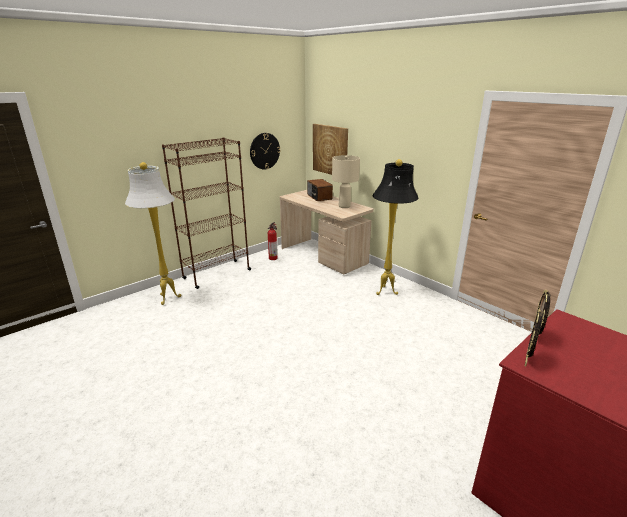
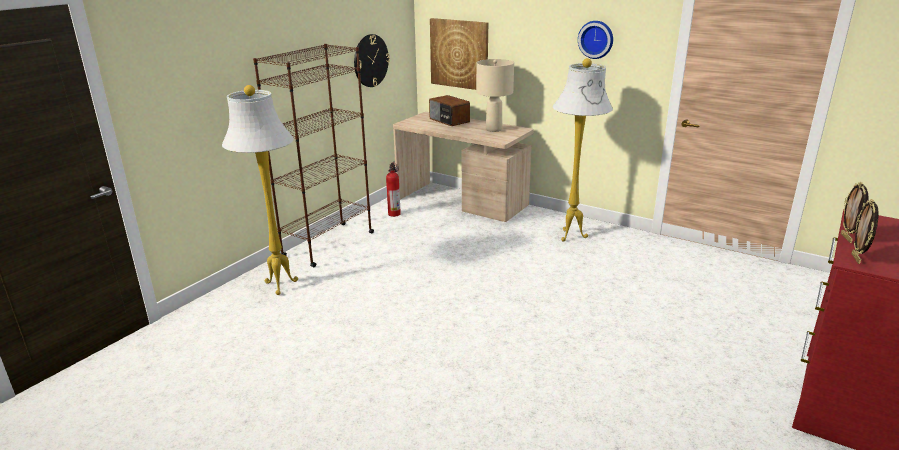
camera: 15 degrees left, 0 degrees up
black floor lamp [372,159,418,295] -> white floor lamp [553,58,613,242]
none -> wall clock [578,21,613,59]

